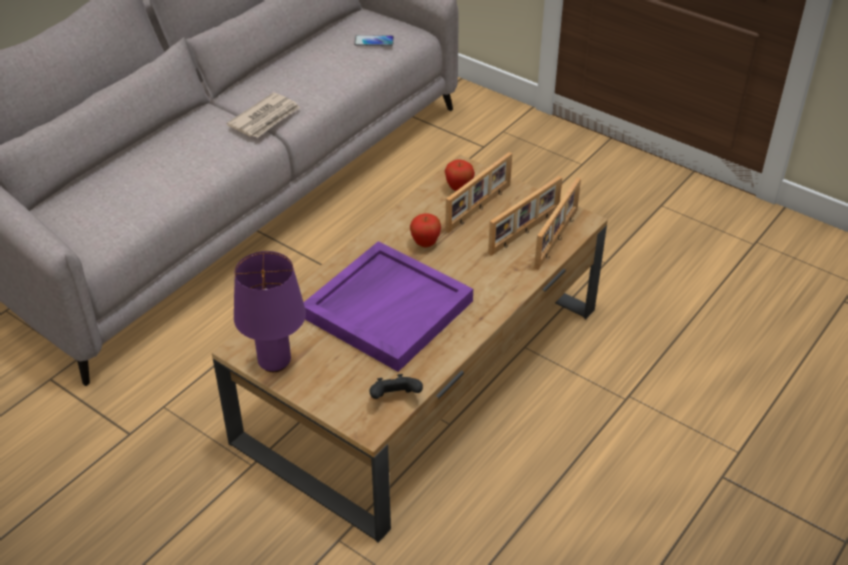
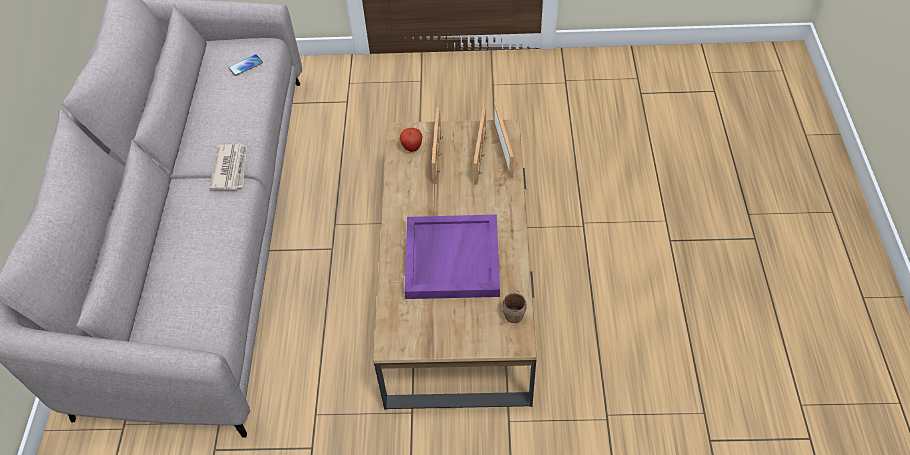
camera: 35 degrees left, 10 degrees up
purple table lamp [234,251,306,372] -> none
black game controller [370,374,423,399] -> brown mug [502,291,527,323]
apple [410,213,441,247] -> none

